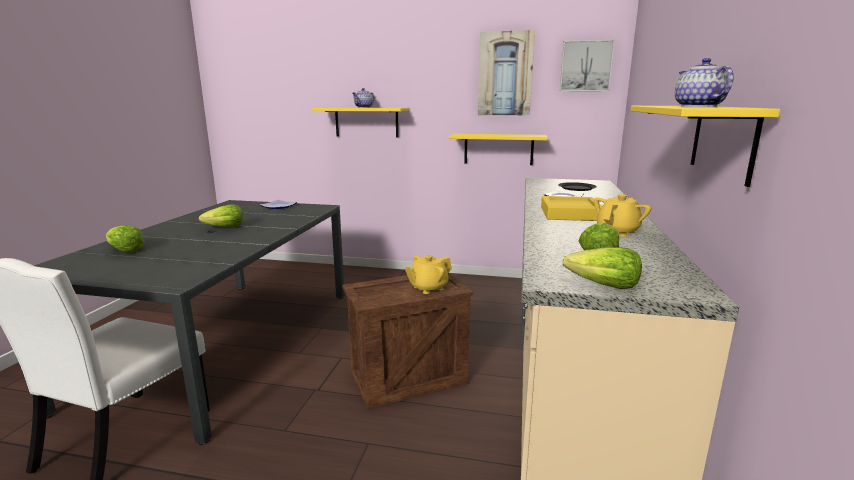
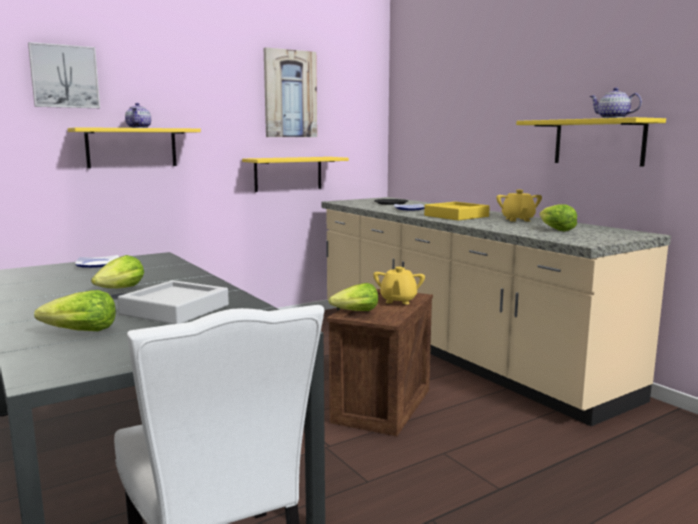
camera: 45 degrees left, 5 degrees down
picture [560,40,615,91] -> picture moved to [28,42,100,108]
lettuce [563,247,642,289] -> lettuce moved to [329,283,378,311]
none -> grey tray [118,280,229,324]

